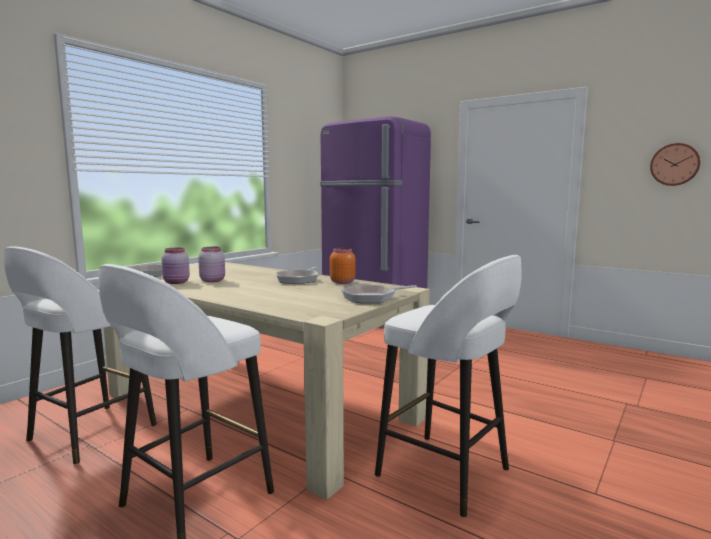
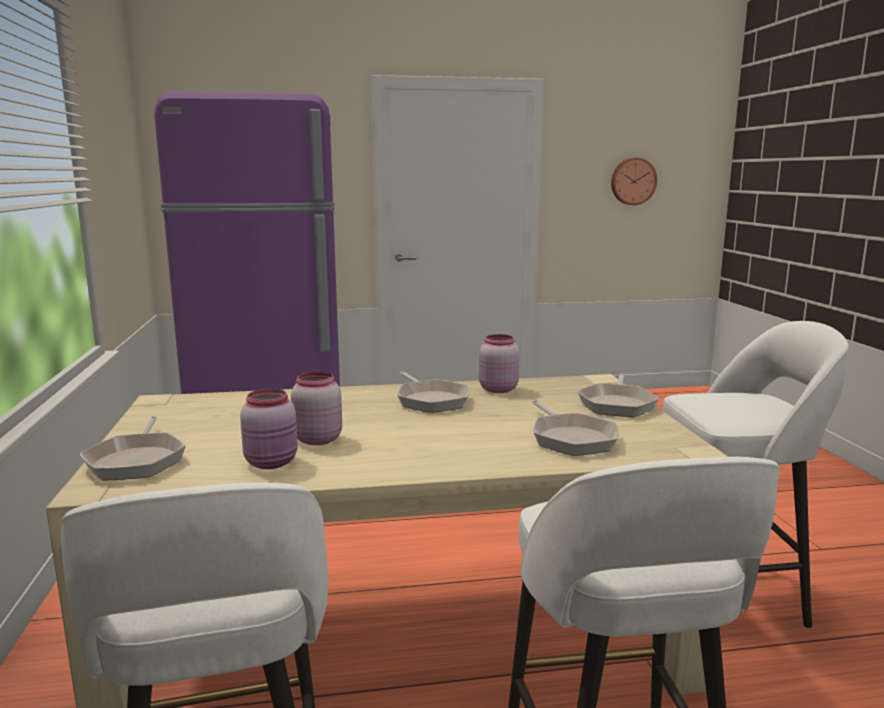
camera: 45 degrees left, 5 degrees up
orange jar [330,248,355,284] -> pink jar [479,334,520,393]
none -> frying pan [532,400,619,456]

